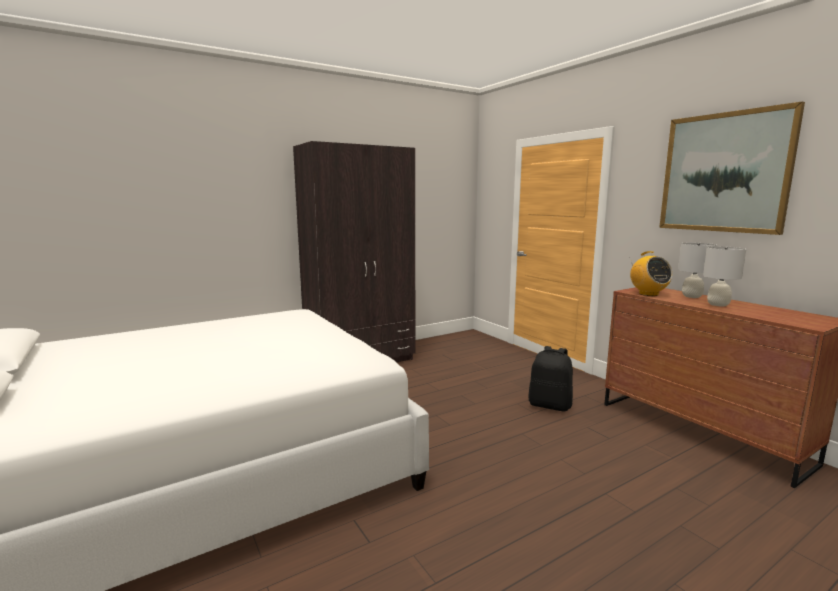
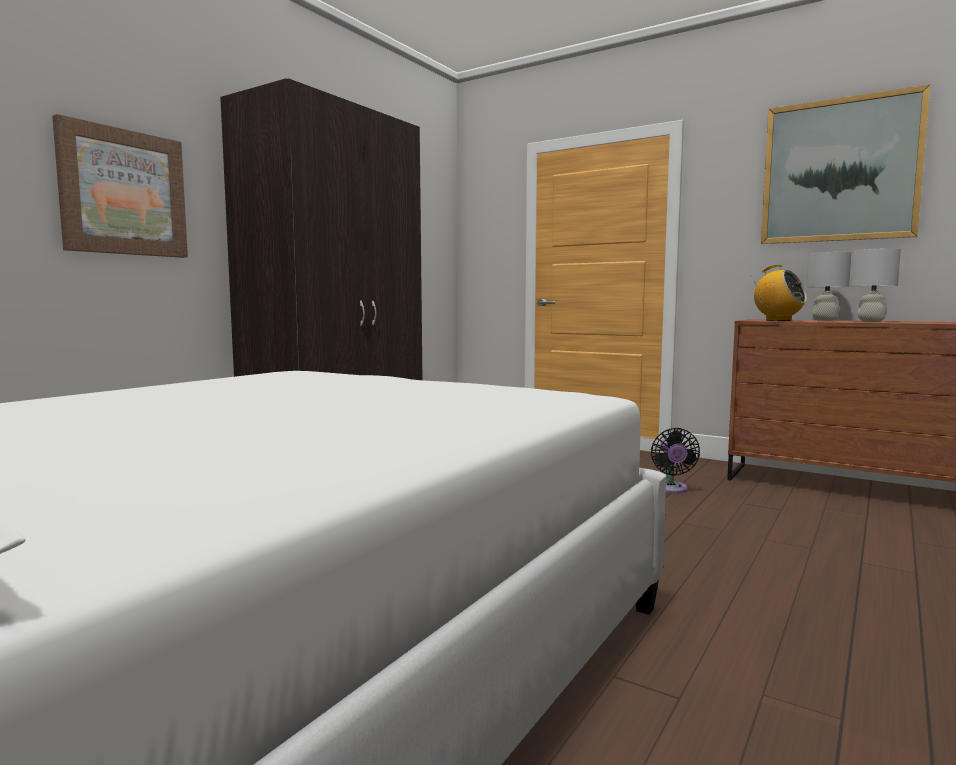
camera: 25 degrees left, 5 degrees down
black backpack [529,346,573,412] -> black fan [651,428,700,493]
none -> picture [52,114,188,258]

